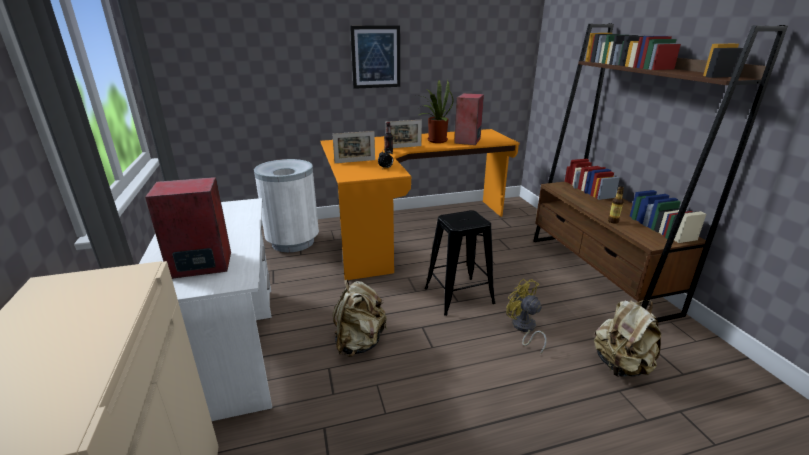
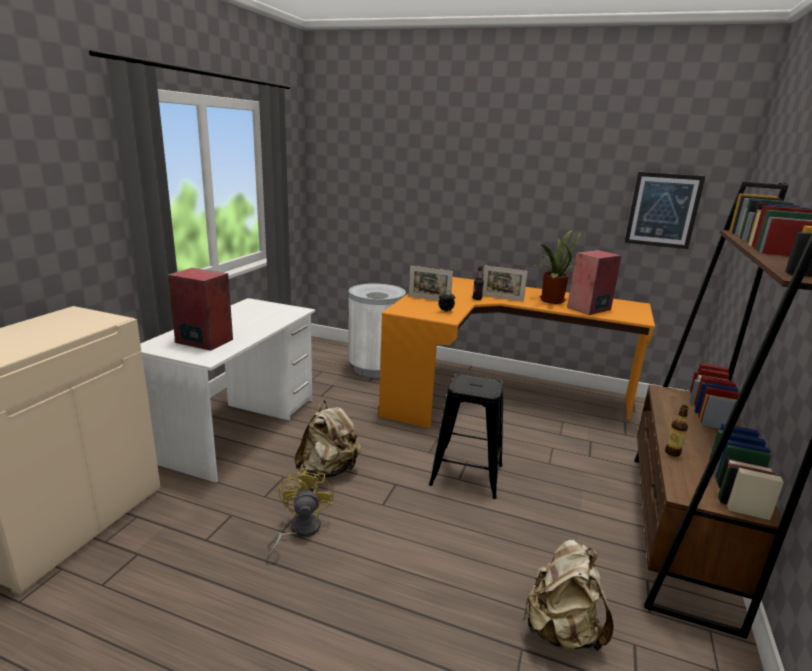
camera: 35 degrees right, 5 degrees down
picture [350,25,400,89] -> picture moved to [625,172,705,249]
yellow fan [506,279,547,355] -> yellow fan moved to [267,467,334,562]

